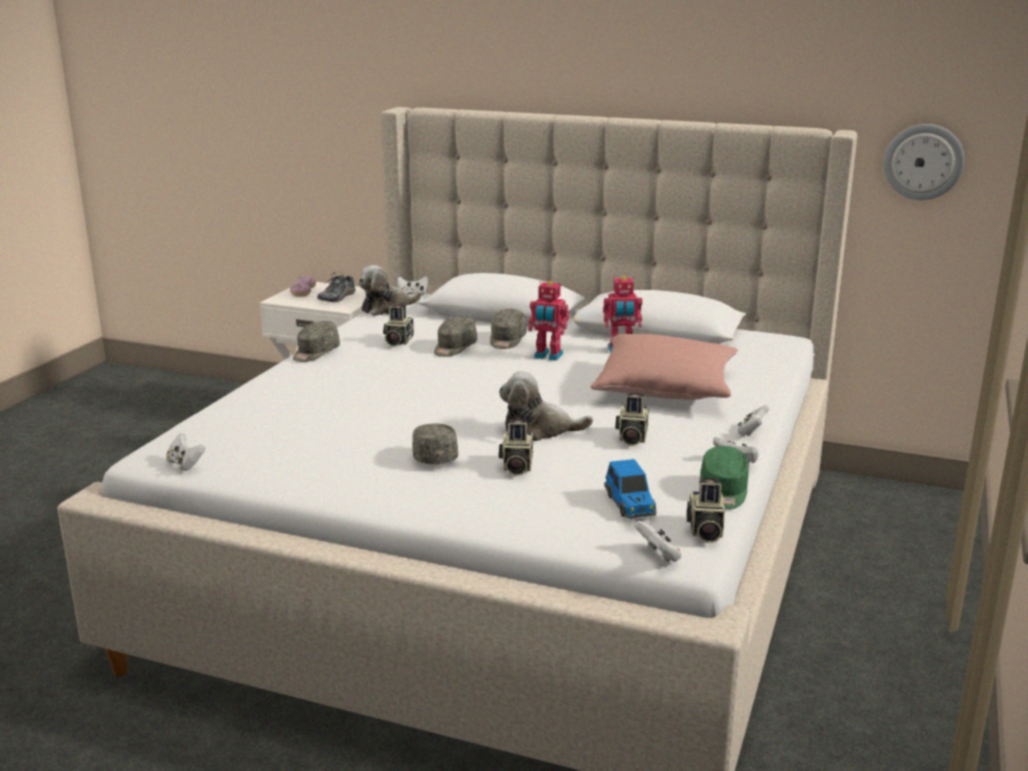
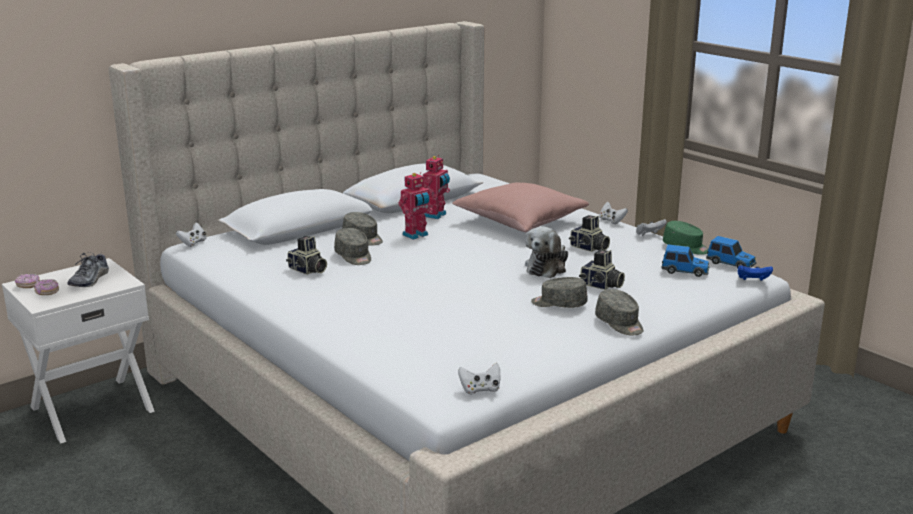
camera: 60 degrees left, 0 degrees up
grey cap [293,321,340,362] -> grey cap moved to [595,289,643,335]
shoe [317,272,356,302] -> shoe turned 45 degrees clockwise [68,252,109,287]
plush toy [358,265,422,316] -> none
white game controller [635,521,682,562] -> blue game controller [738,265,773,281]
camera [687,478,725,543] -> toy car [706,236,756,269]
wall clock [883,124,965,200] -> none

